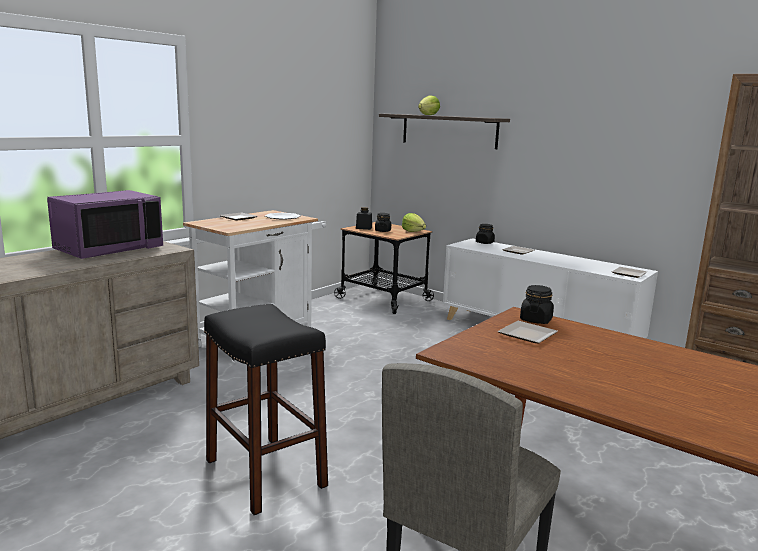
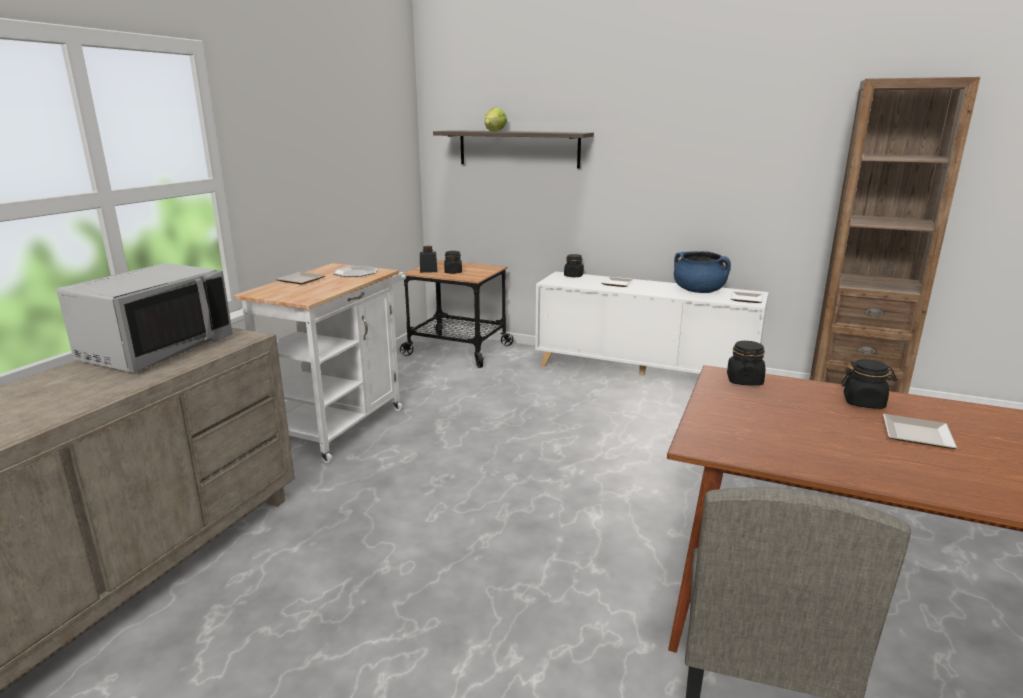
camera: 15 degrees left, 5 degrees up
purple microwave [47,190,163,259] -> grey microwave [57,263,233,373]
black stool [204,304,328,515] -> none
lettuce [402,213,426,232] -> none
plate [497,321,558,343] -> plate moved to [883,414,957,449]
none -> blue cooking pot [674,251,731,293]
none -> black jar [841,359,897,409]

